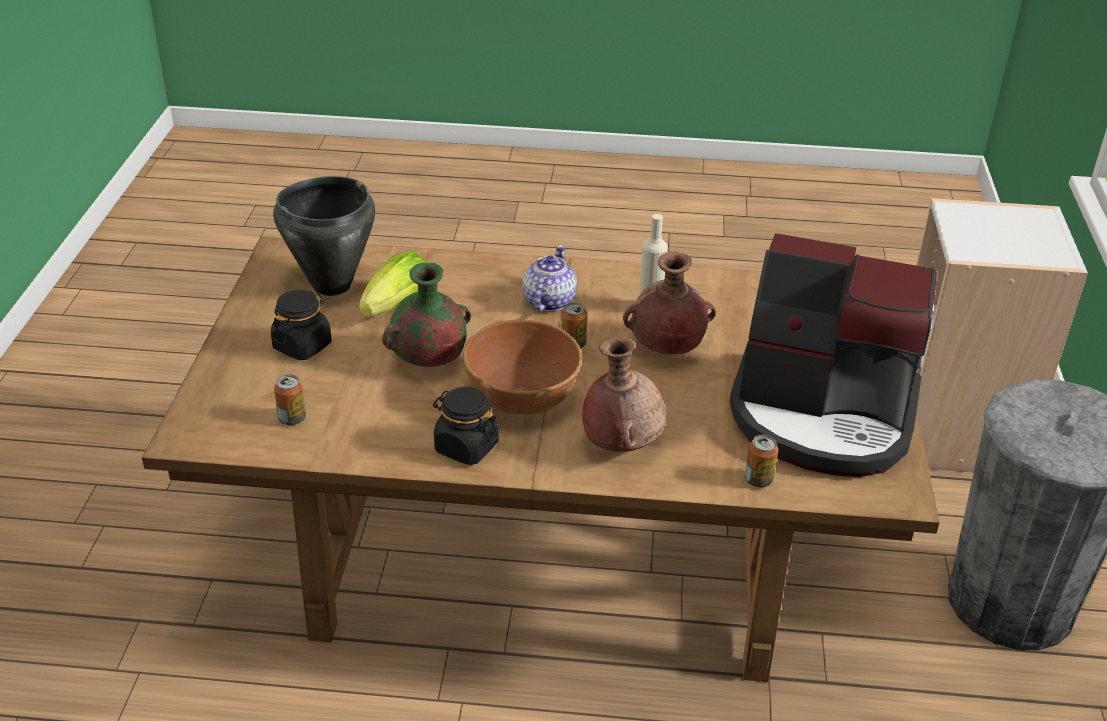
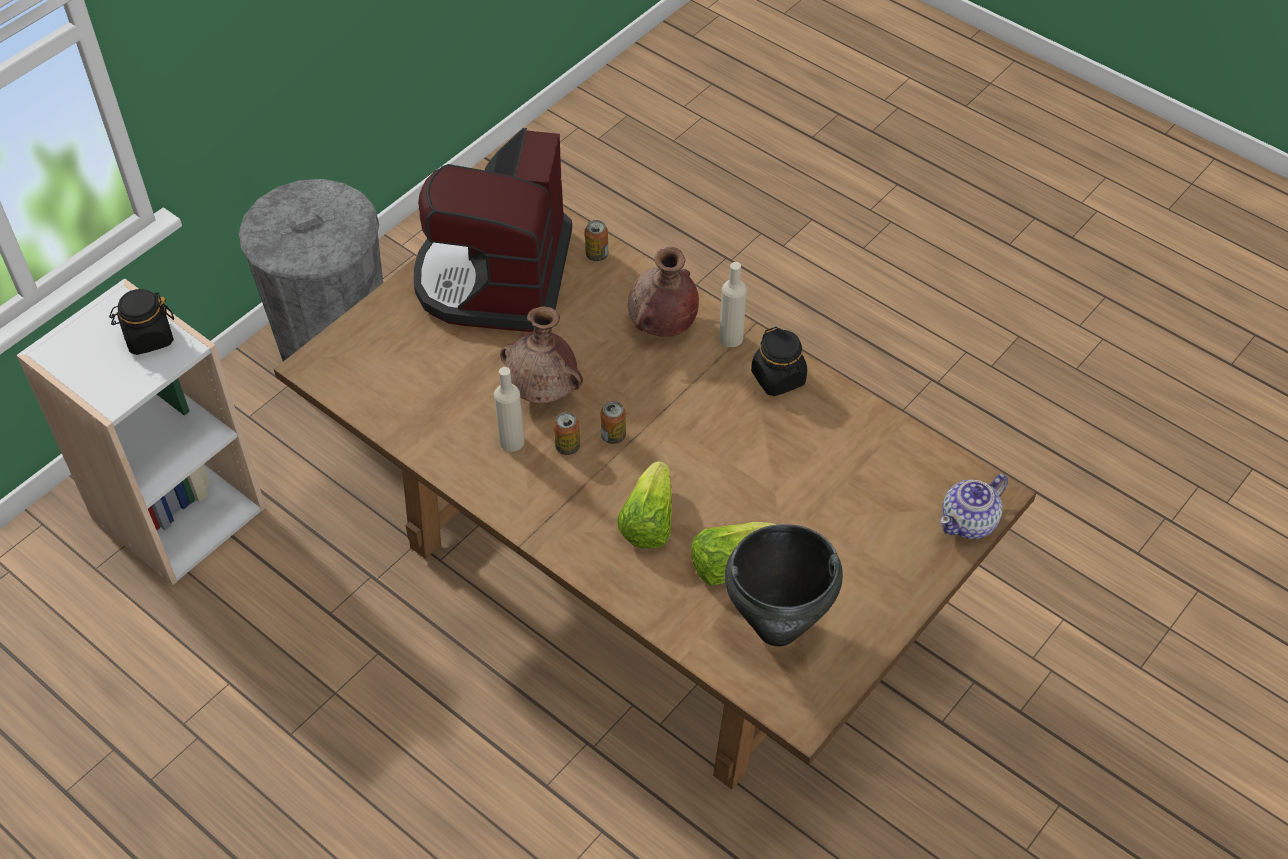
camera: 145 degrees left, 15 degrees up
black jar [271,290,332,360] -> black jar moved to [109,289,174,355]
can [274,374,306,425] -> can moved to [554,412,580,455]
green vase [382,262,471,367] -> none
brown bowl [463,320,582,414] -> none
teapot [522,245,577,312] -> teapot moved to [940,474,1008,539]
coffee machine [730,233,937,477] -> coffee machine turned 135 degrees counterclockwise [414,128,572,332]
none -> lettuce [617,461,672,549]
none -> beige bottle [719,262,747,347]

